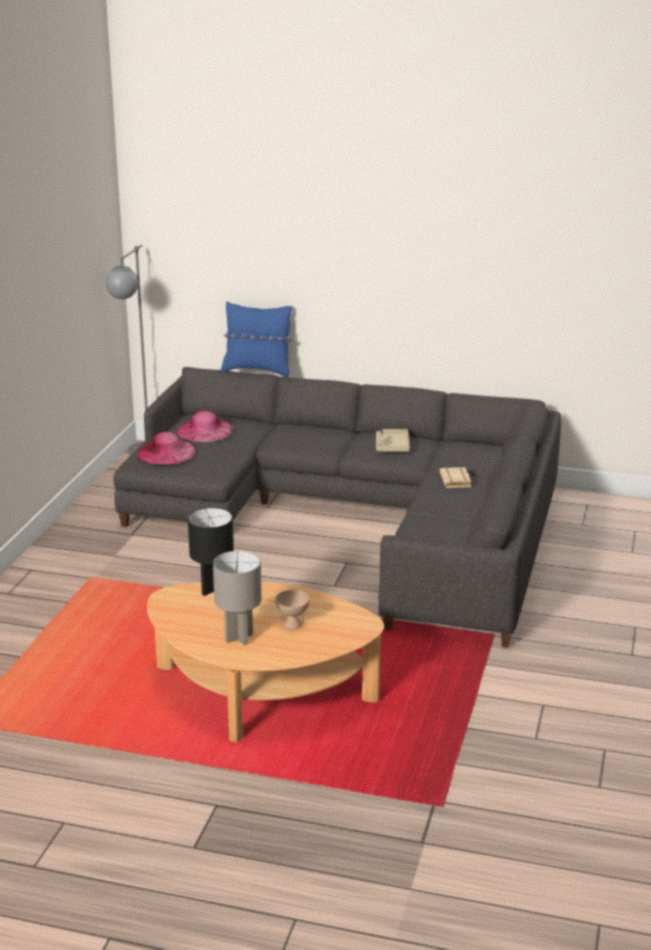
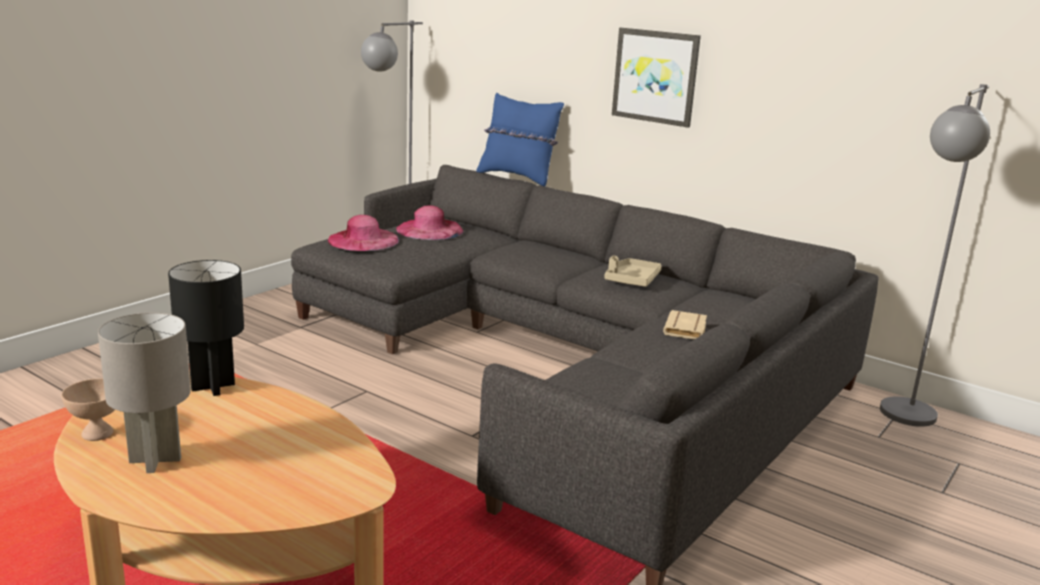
camera: 20 degrees right, 5 degrees down
beige bowl [275,590,310,629] -> beige bowl moved to [61,378,115,441]
none -> picture [612,28,701,128]
none -> grey floor lamp [880,84,990,427]

